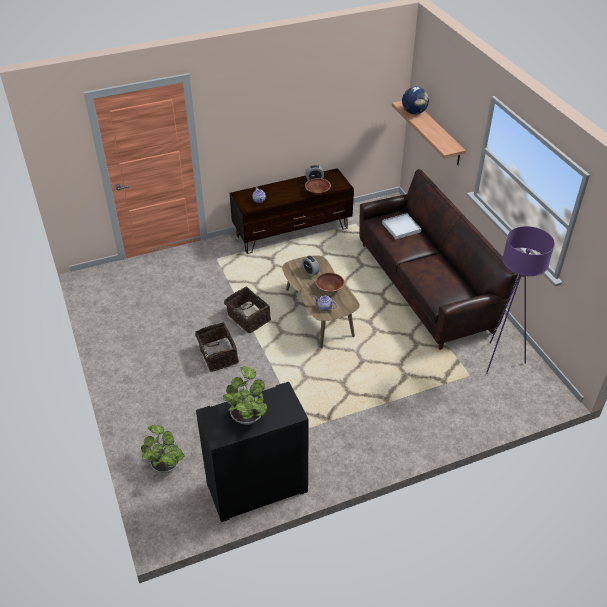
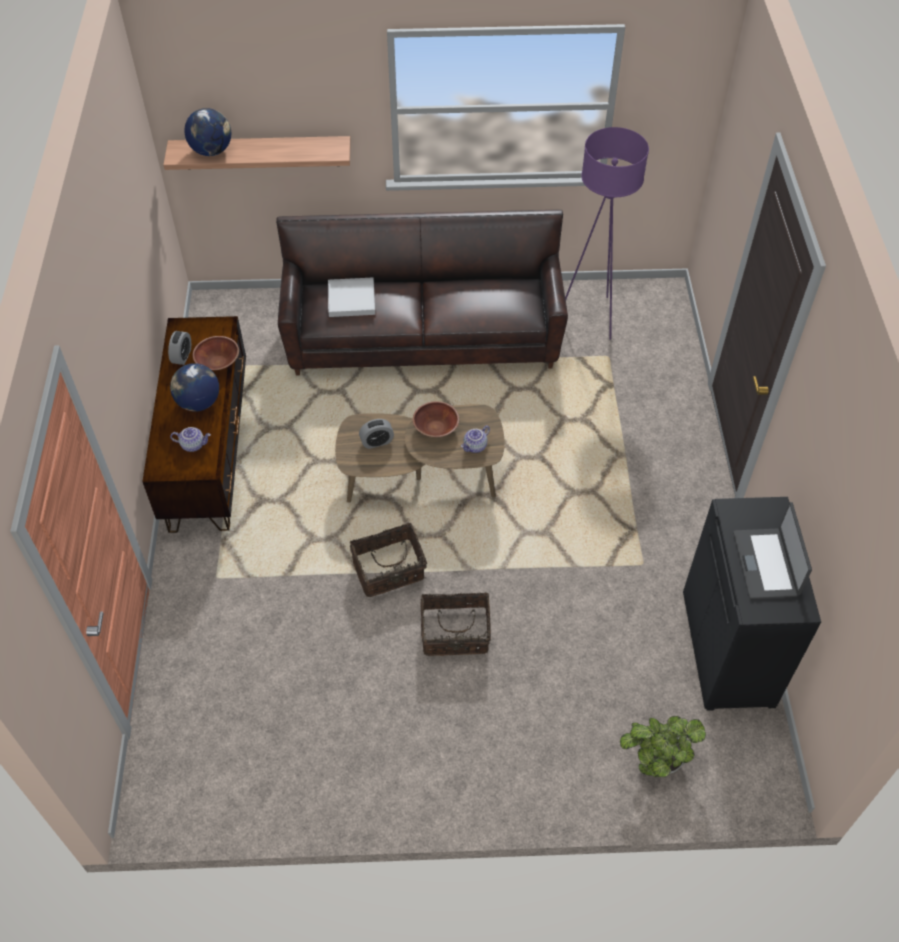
camera: 70 degrees left, 10 degrees up
potted plant [223,366,268,425] -> laptop [733,502,812,599]
none -> globe [170,363,219,412]

